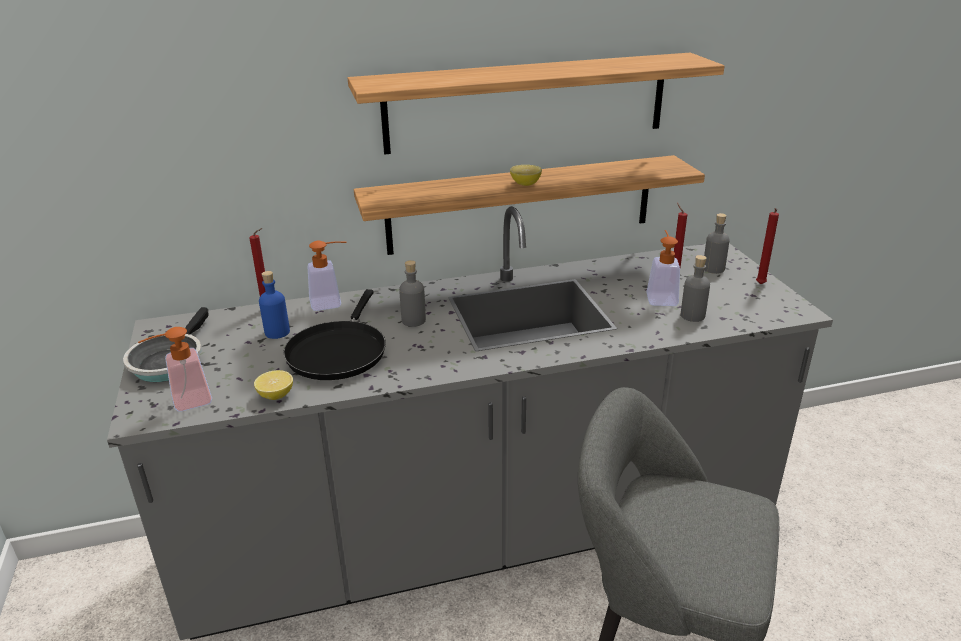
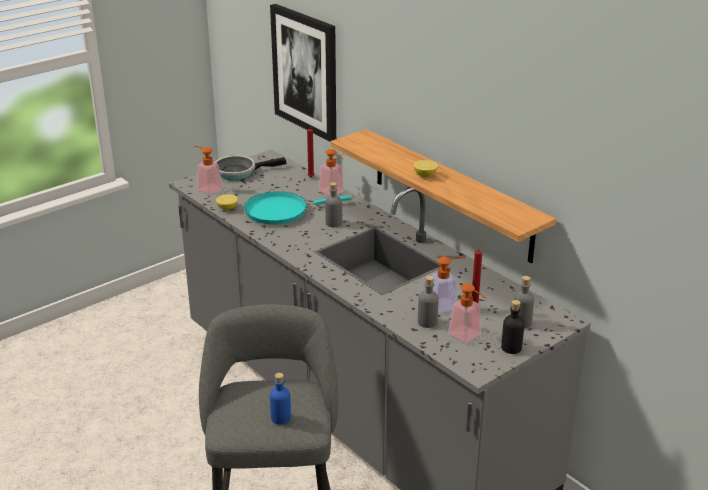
camera: 65 degrees right, 0 degrees up
blue bottle [259,271,290,339] -> blue bottle moved to [270,373,291,425]
black frying pan [283,289,386,380] -> turquoise frying pan [244,191,351,225]
shelf [348,53,725,155] -> none
red candle [756,208,779,284] -> black bottle [501,300,524,354]
none -> picture [270,4,336,142]
none -> soap dispenser [448,284,486,343]

